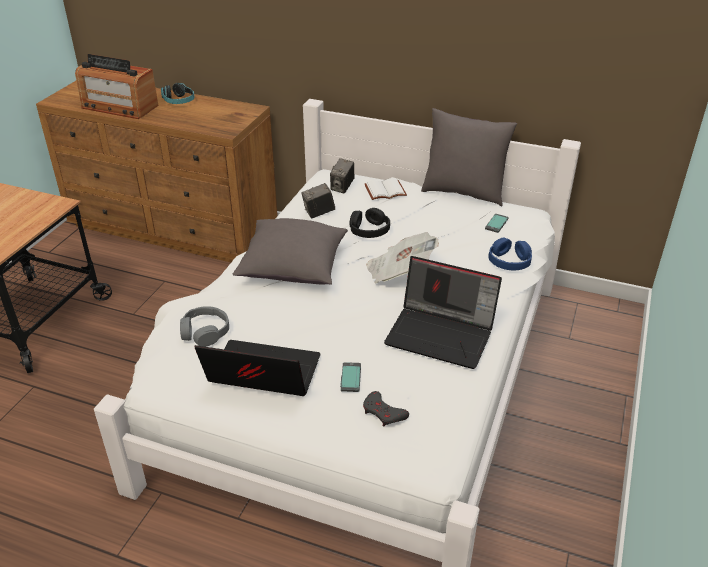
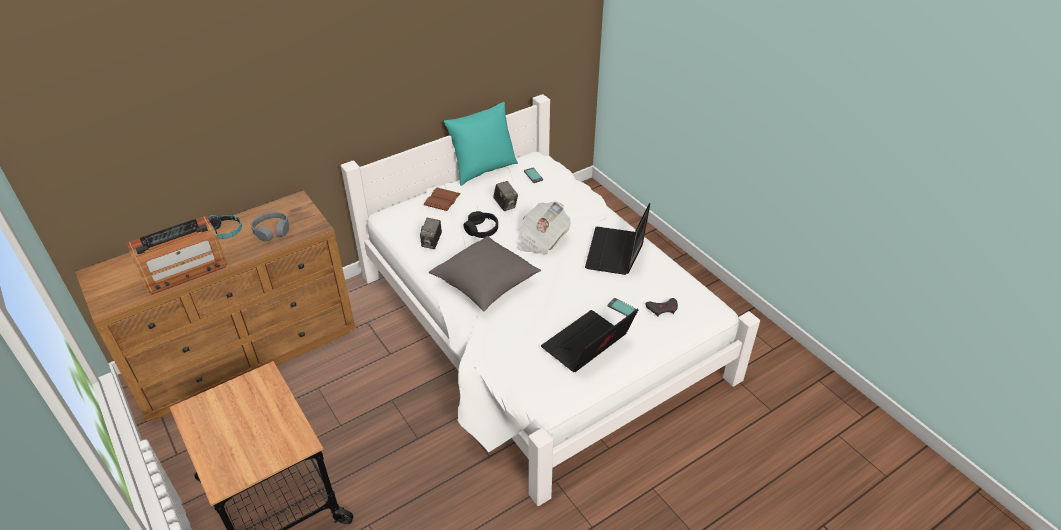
camera: 55 degrees left, 5 degrees up
grey headphones [180,306,229,347] -> grey headphones moved to [251,212,289,242]
camera [330,158,354,194] -> camera moved to [493,181,518,211]
white book [365,178,407,200] -> brown book [424,188,461,211]
laptop [384,256,502,369] -> laptop turned 135 degrees clockwise [585,203,650,275]
grey pillow [421,108,517,207] -> turquoise pillow [443,102,518,186]
blue headphones [488,238,532,270] -> none

